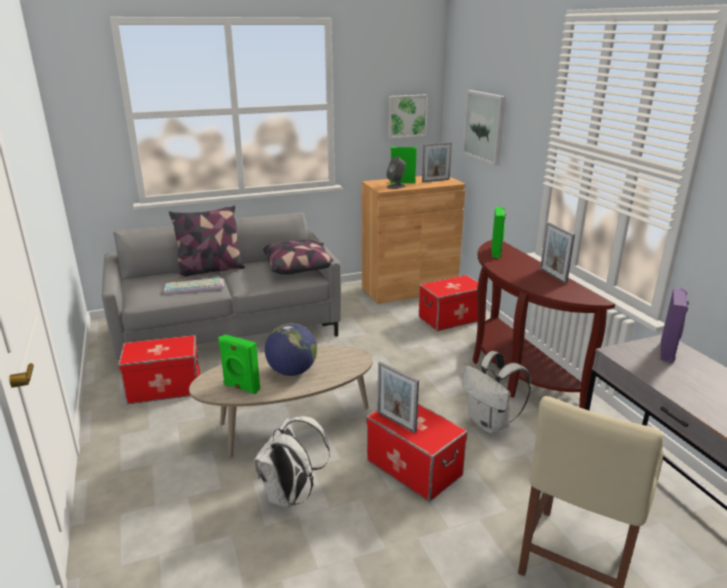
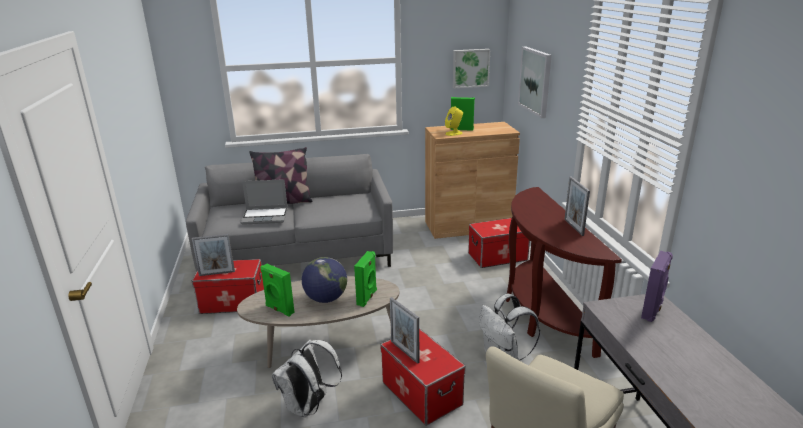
camera: 10 degrees right, 0 degrees up
keyboard [164,278,224,294] -> laptop [241,179,288,225]
pillow [262,240,337,274] -> none
grey speaker [386,156,406,189] -> yellow speaker [445,106,463,136]
picture frame [422,142,452,182] -> picture frame moved to [192,234,235,276]
green speaker [491,207,506,258] -> green speaker moved to [354,251,377,307]

